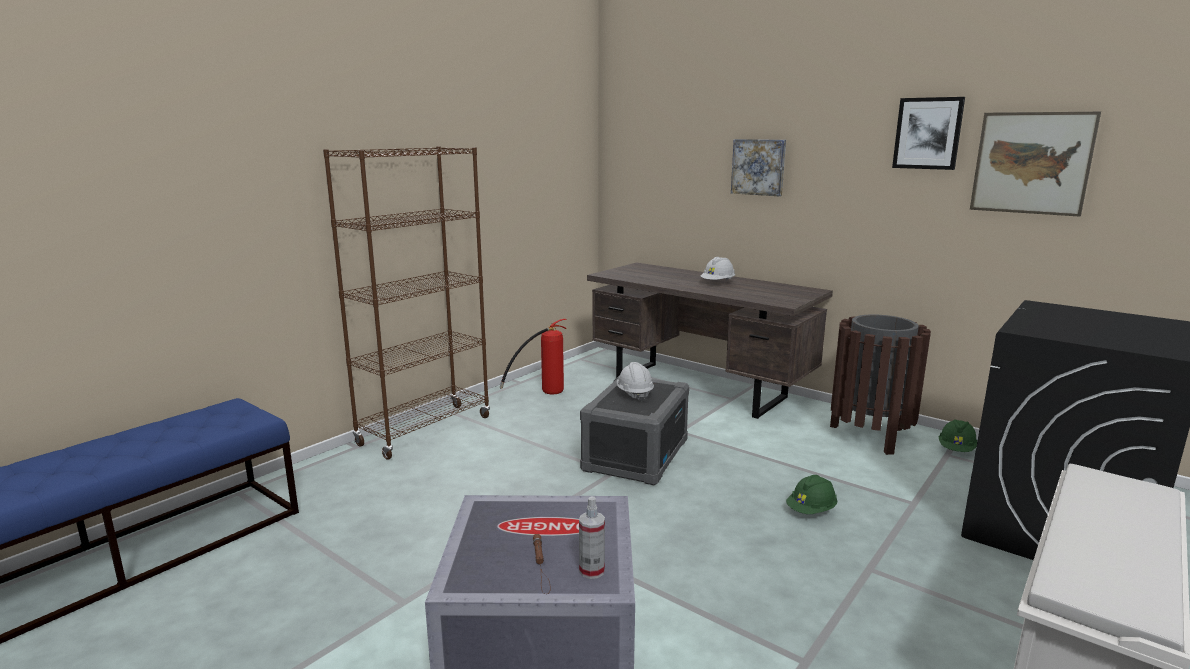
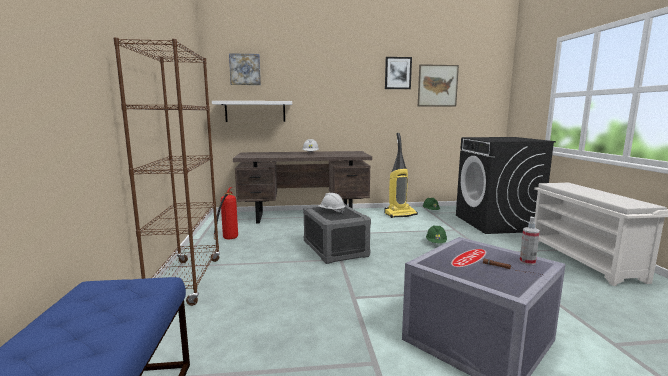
camera: 45 degrees left, 5 degrees down
picture [731,139,786,196] -> picture moved to [229,53,261,85]
brown trash can [830,314,931,455] -> vacuum cleaner [385,133,418,218]
none -> white shelf [212,101,292,122]

